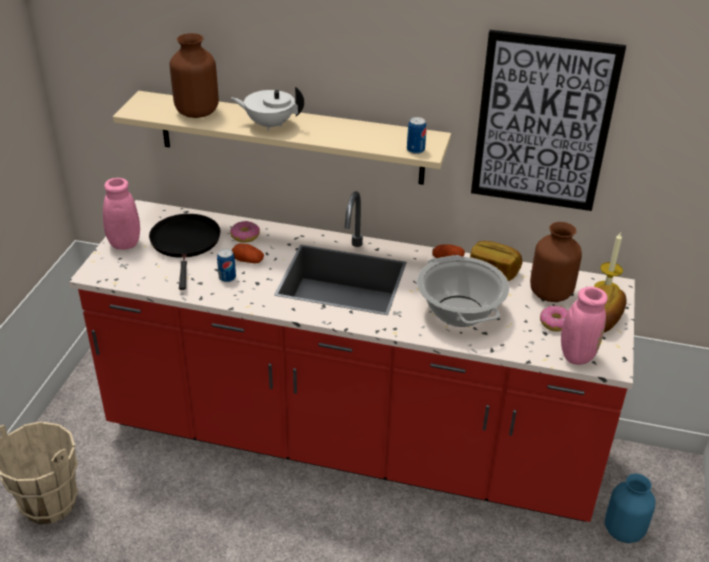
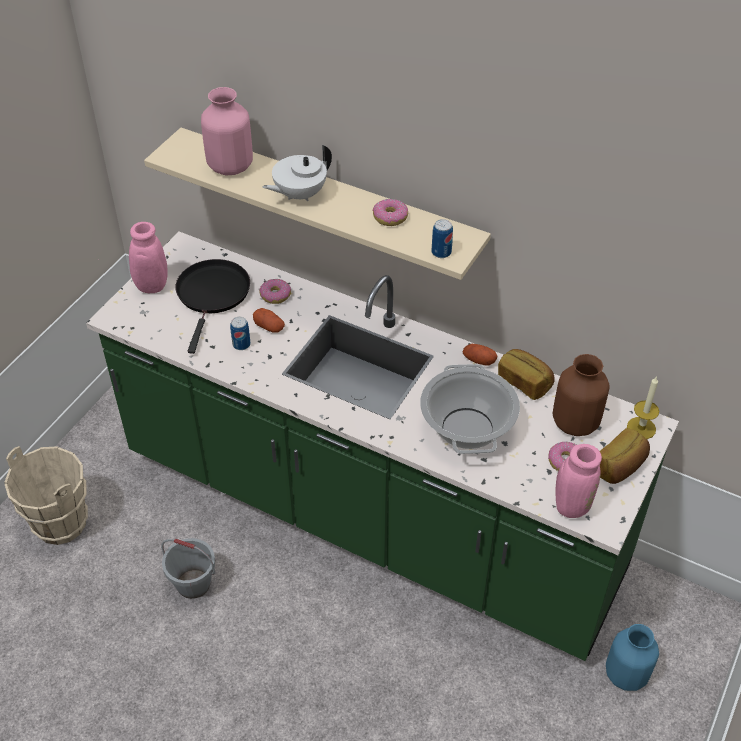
camera: 15 degrees right, 10 degrees up
red counter [69,191,635,522] -> green counter [86,231,679,661]
brown vase [170,33,219,118] -> pink vase [201,87,253,175]
white teapot [231,87,304,131] -> white teapot turned 60 degrees counterclockwise [263,145,332,201]
picture [471,30,626,211] -> none
none -> grey bucket [161,538,215,599]
none -> donut [373,199,408,226]

